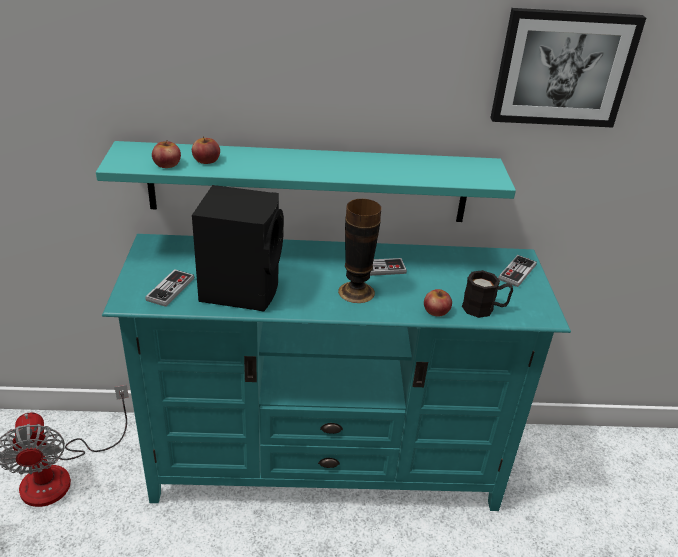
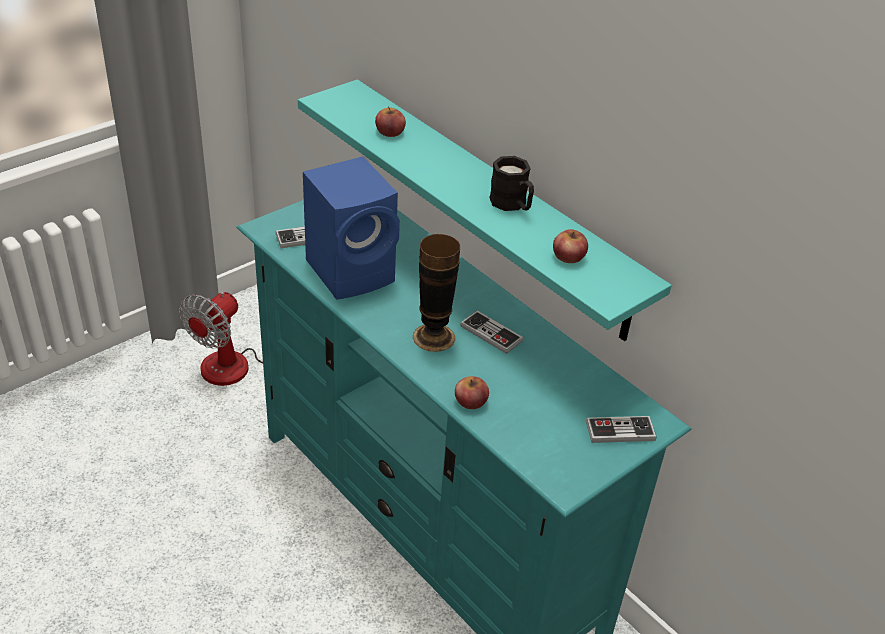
camera: 50 degrees right, 5 degrees up
apple [152,141,181,168] -> apple moved to [553,229,588,263]
black speaker [192,185,284,312] -> blue speaker [303,157,400,300]
black mug [462,270,513,318] -> black mug moved to [489,156,534,211]
picture [490,8,646,128] -> none

